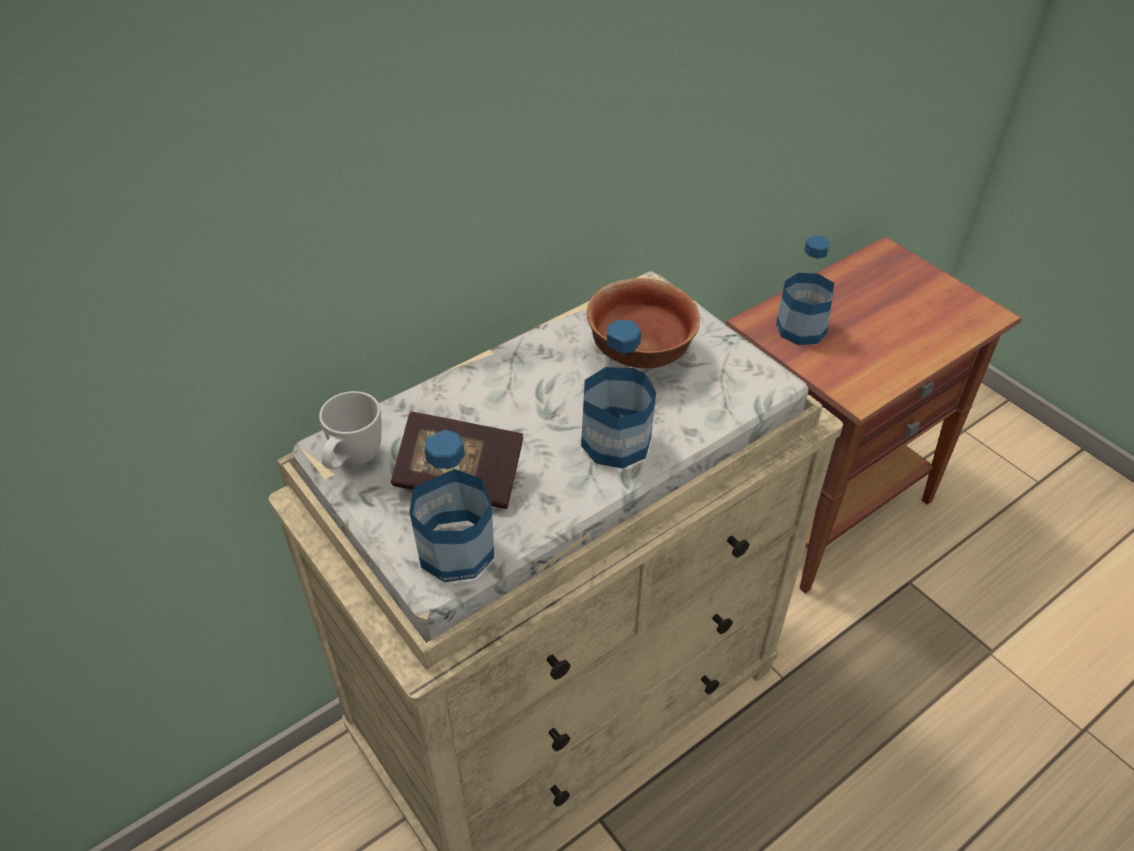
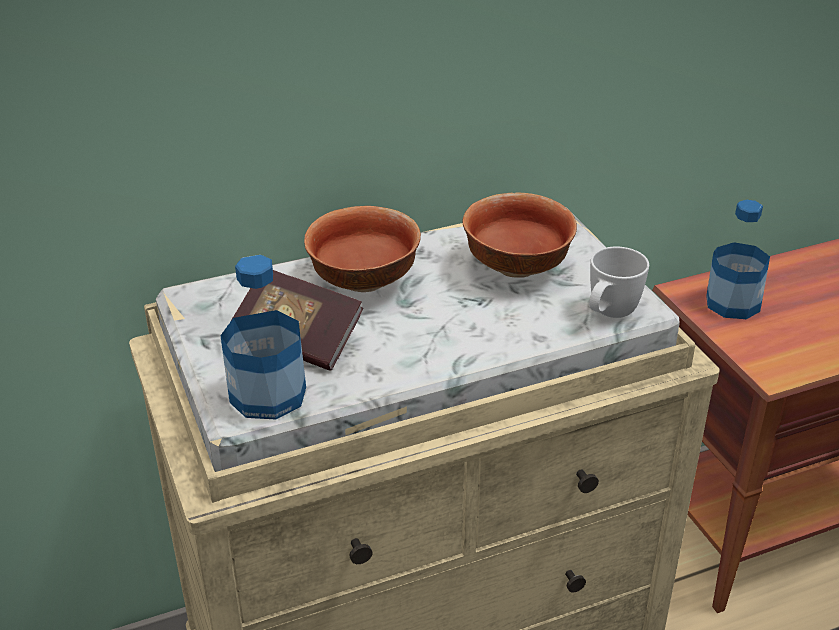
camera: 15 degrees right, 10 degrees down
white mug [319,391,382,469] -> white mug moved to [589,246,649,318]
bottle [581,320,656,469] -> none
none -> bowl [304,206,421,292]

